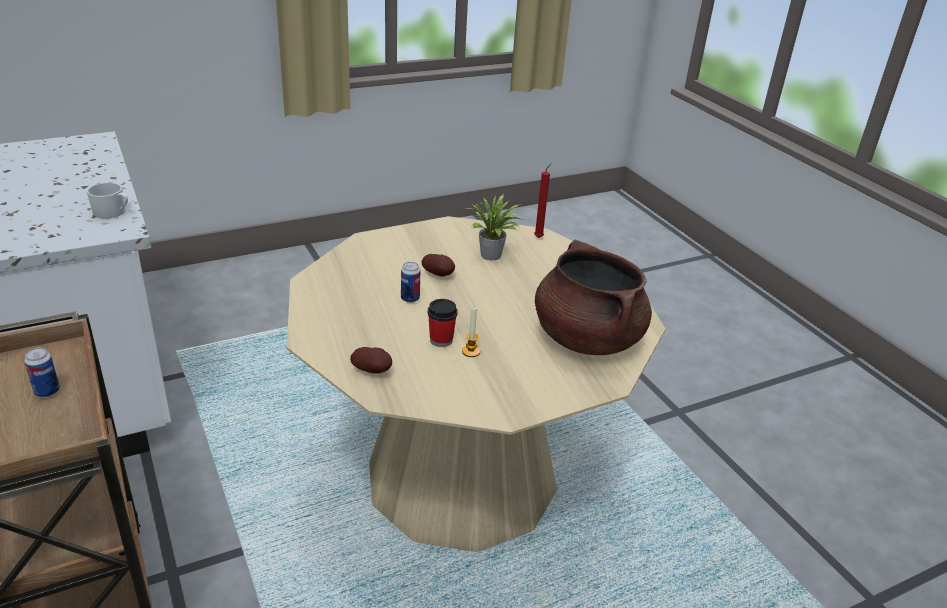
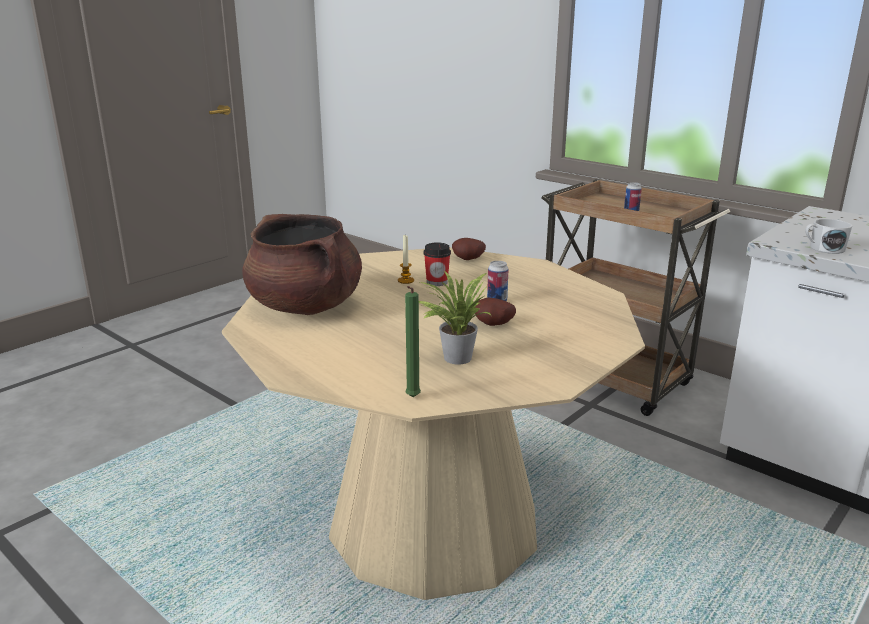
camera: 160 degrees right, 10 degrees down
red candle [534,163,552,238] -> green candle [405,286,421,397]

